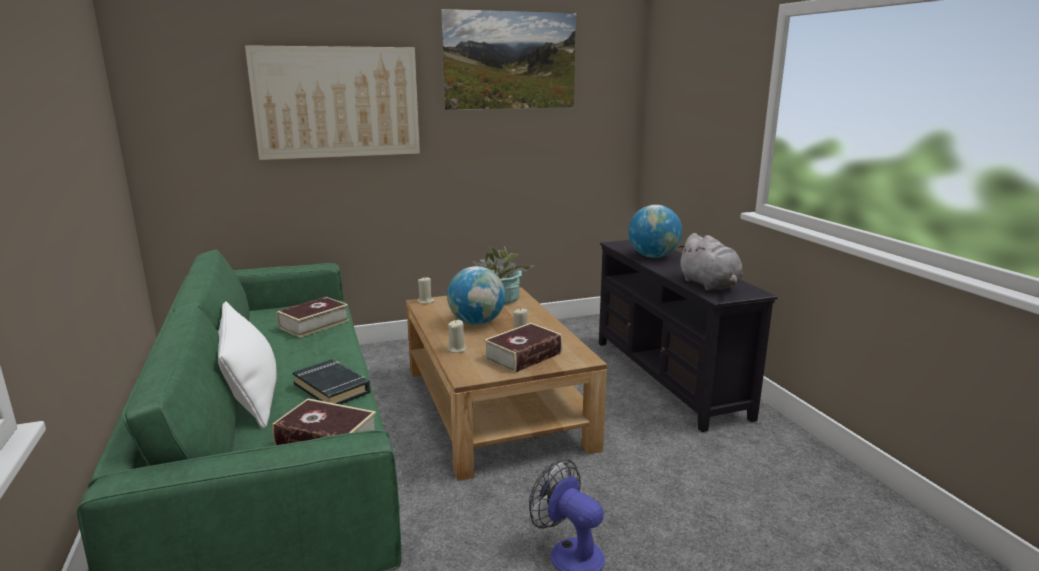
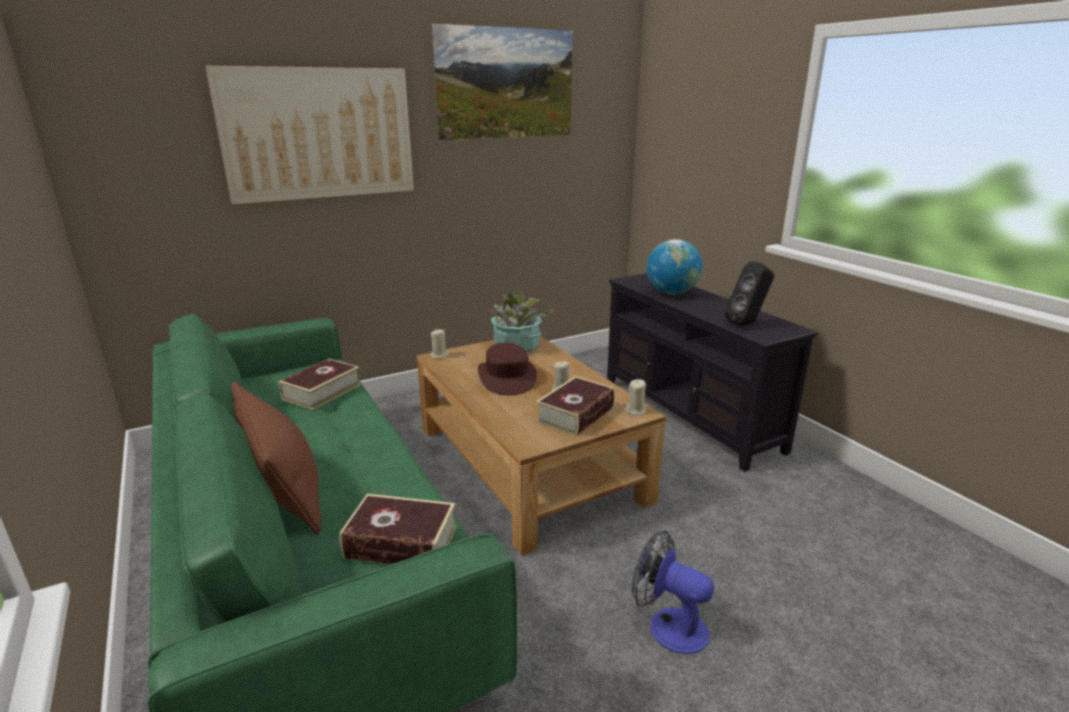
camera: 10 degrees left, 5 degrees up
white pillow [218,302,276,429] -> brown pillow [231,382,321,534]
black book [293,359,371,405] -> none
globe [447,266,505,325] -> brown hat [478,343,537,395]
beige candle [447,320,467,353] -> beige candle moved to [625,379,646,416]
grey plush toy [678,233,743,291] -> black speaker [725,261,774,326]

